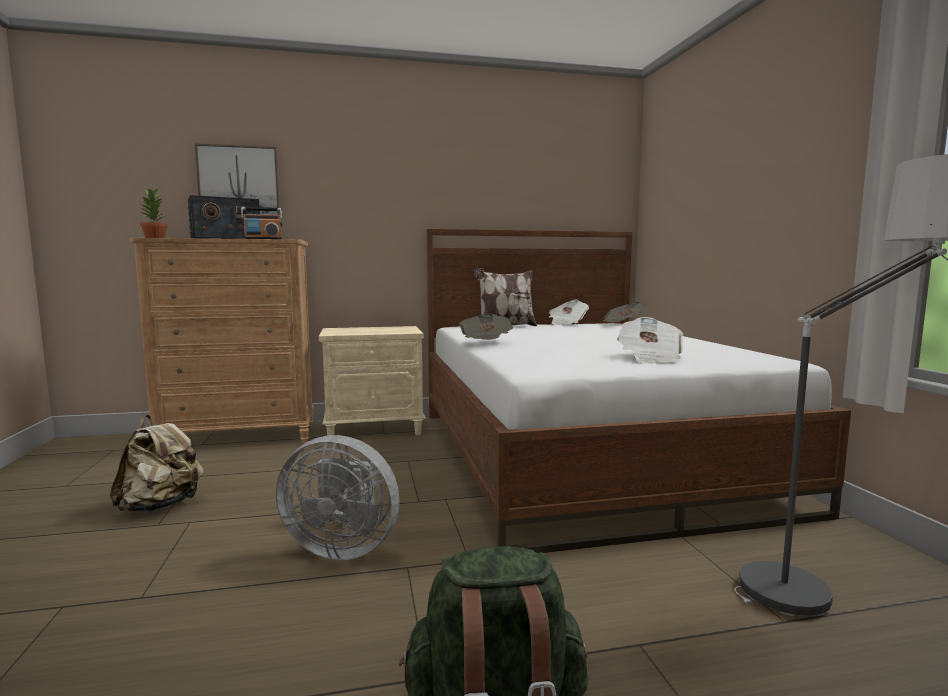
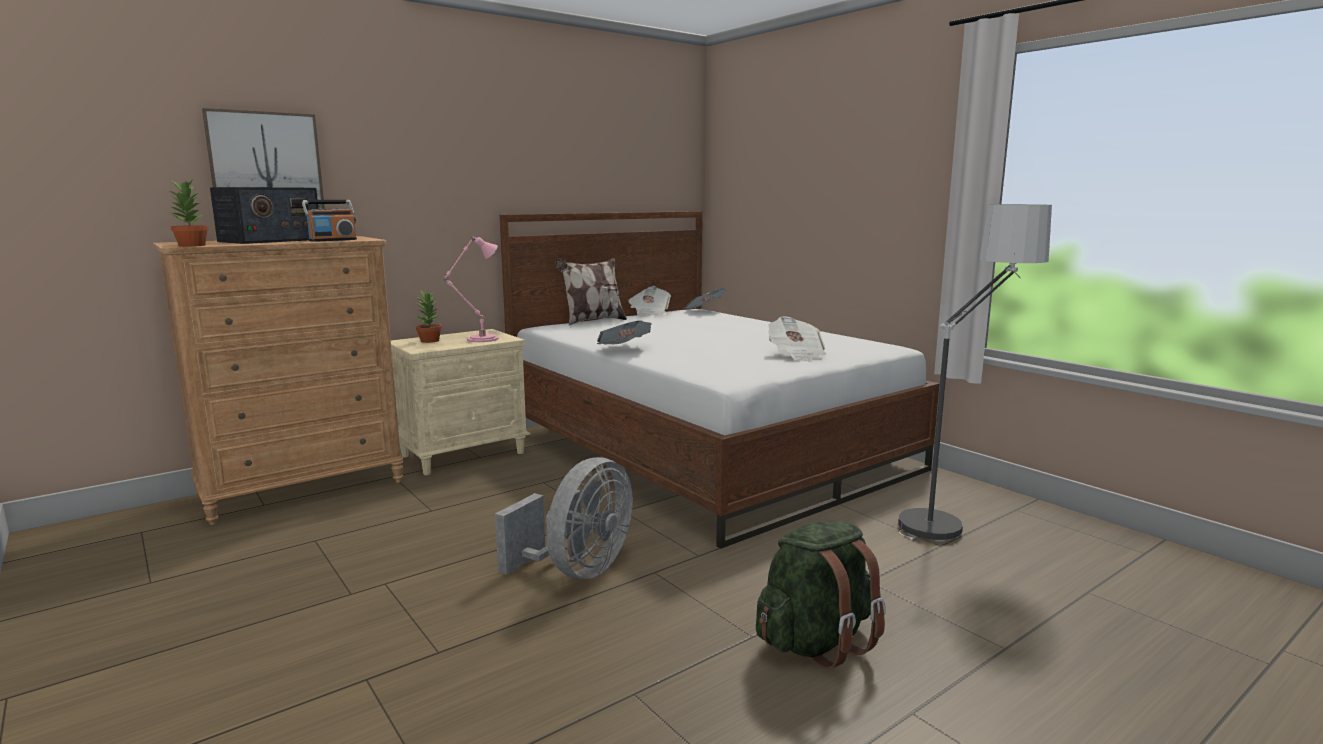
camera: 25 degrees left, 5 degrees up
beige backpack [110,415,204,512] -> none
grey fan [276,435,399,560] -> grey fan turned 45 degrees counterclockwise [495,457,633,579]
none -> potted plant [416,289,442,343]
none -> pink table lamp [443,236,499,342]

